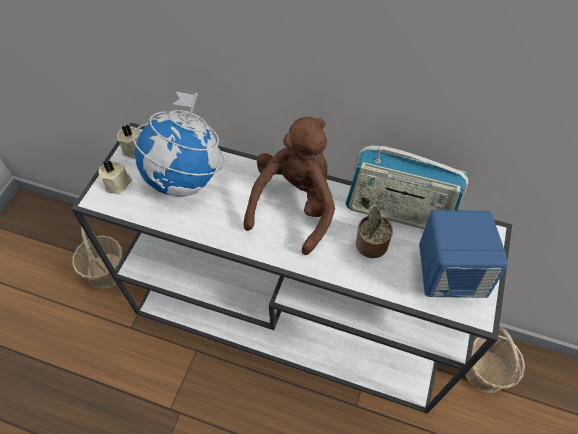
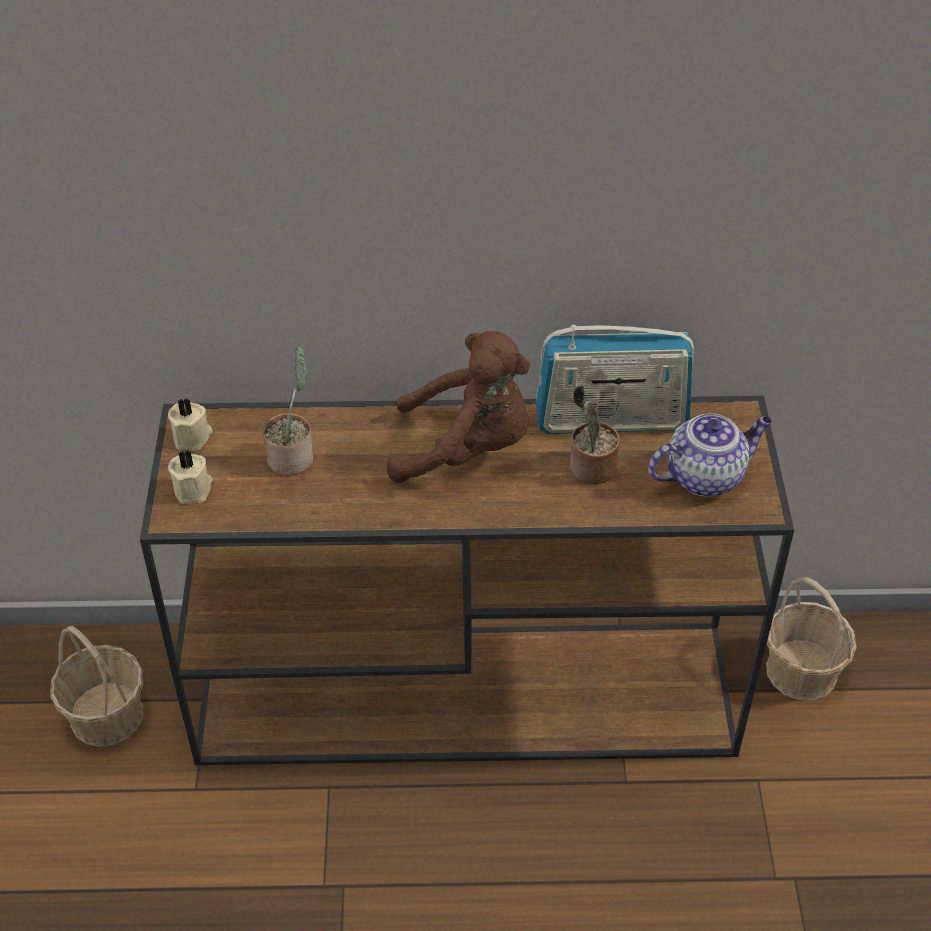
camera: 20 degrees left, 10 degrees down
white console table [71,123,512,414] -> brown console table [140,396,794,765]
globe [133,92,224,197] -> potted plant [263,346,313,476]
brown plush toy [244,117,335,255] -> brown plush toy turned 90 degrees clockwise [387,331,530,483]
blue speaker [419,210,508,298] -> teapot [648,413,772,497]

